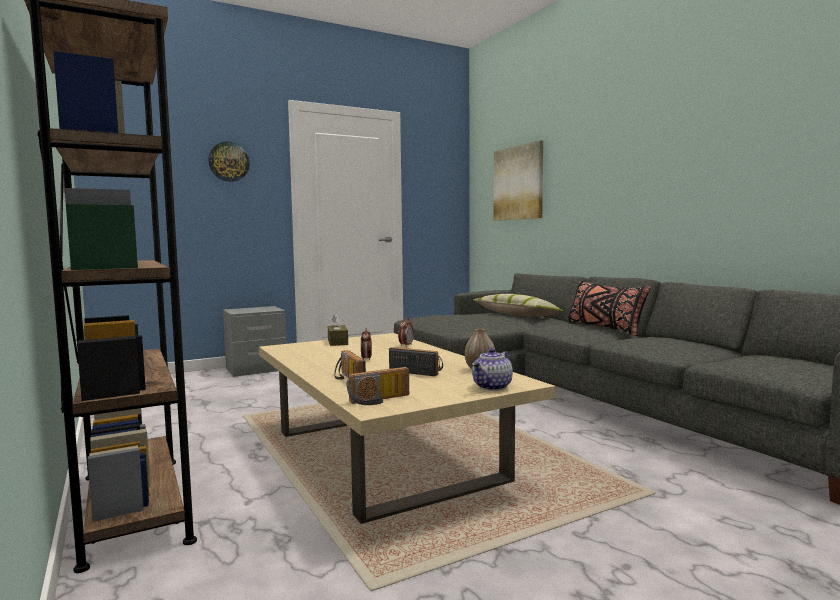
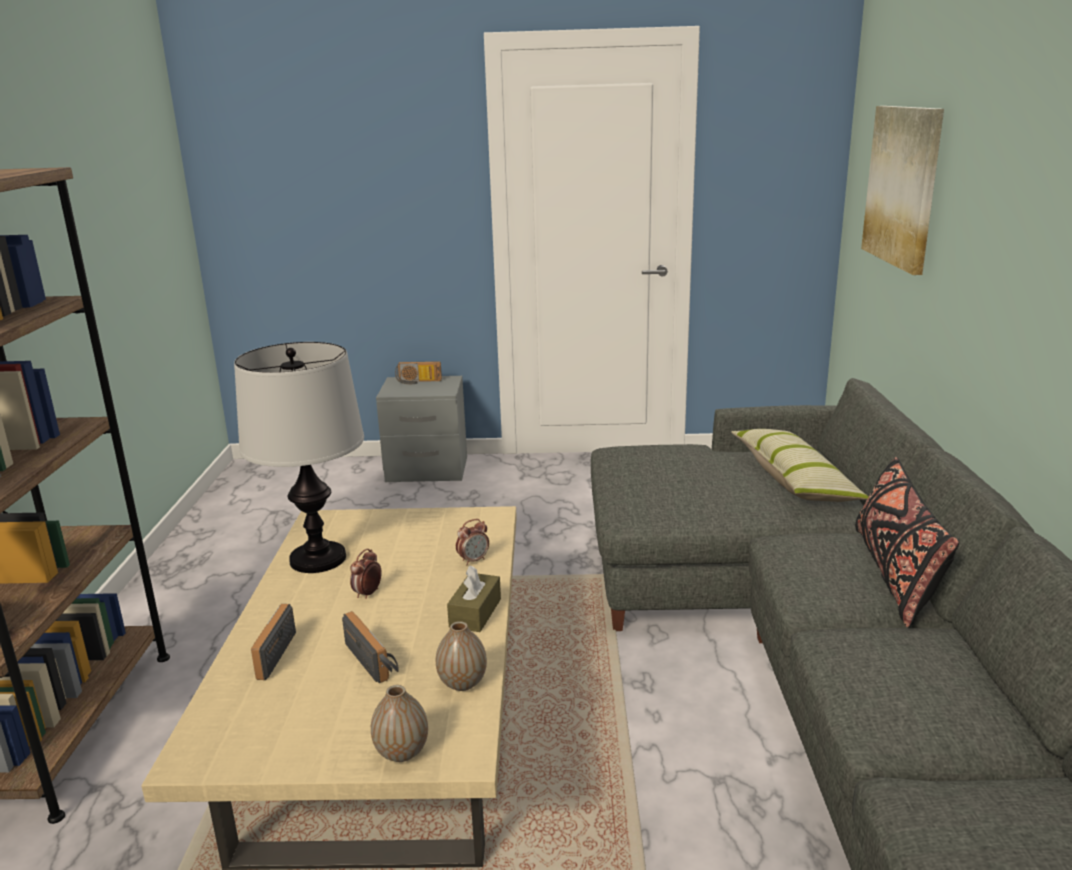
camera: 30 degrees right, 15 degrees up
wall clock [208,142,250,182] -> none
brown tissue box [328,314,348,346] -> brown tissue box moved to [447,565,501,632]
radio [346,367,409,405] -> radio moved to [395,361,442,384]
teapot [472,348,513,391] -> vase [371,685,428,762]
none -> table lamp [234,342,364,573]

